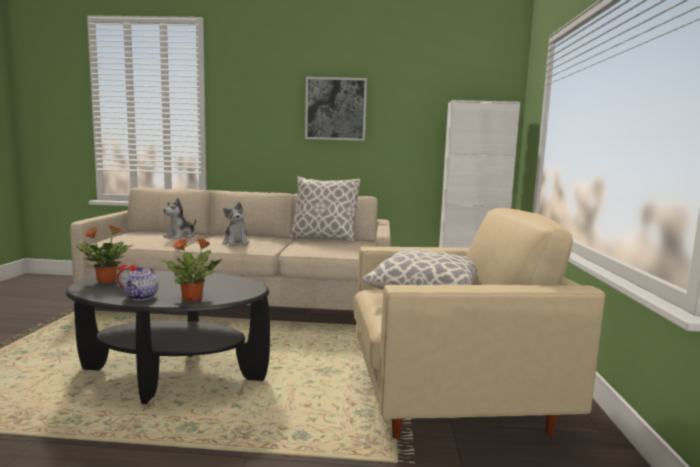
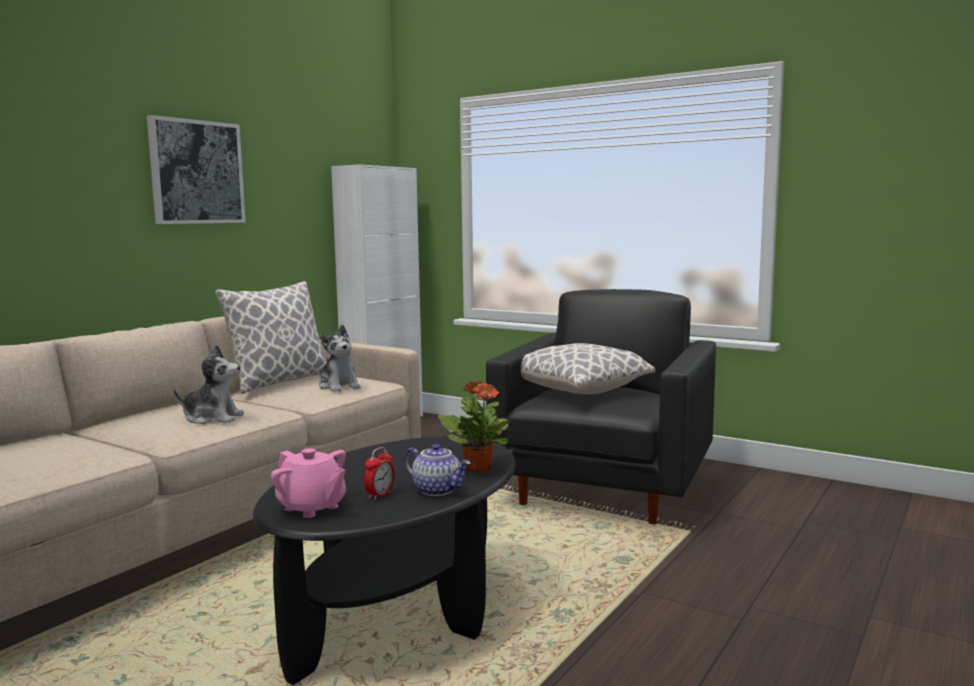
camera: 60 degrees left, 0 degrees up
potted plant [76,225,133,284] -> pink teapot [271,448,346,518]
plush toy [163,198,196,239] -> plush toy moved to [319,325,361,392]
beige armchair [353,208,605,440] -> black armchair [486,289,716,524]

